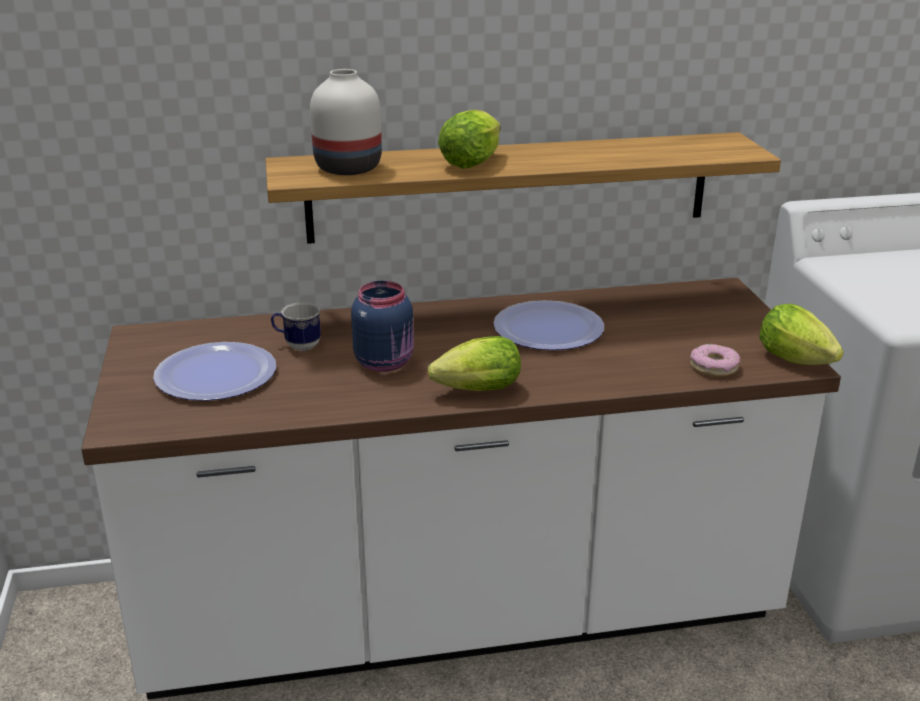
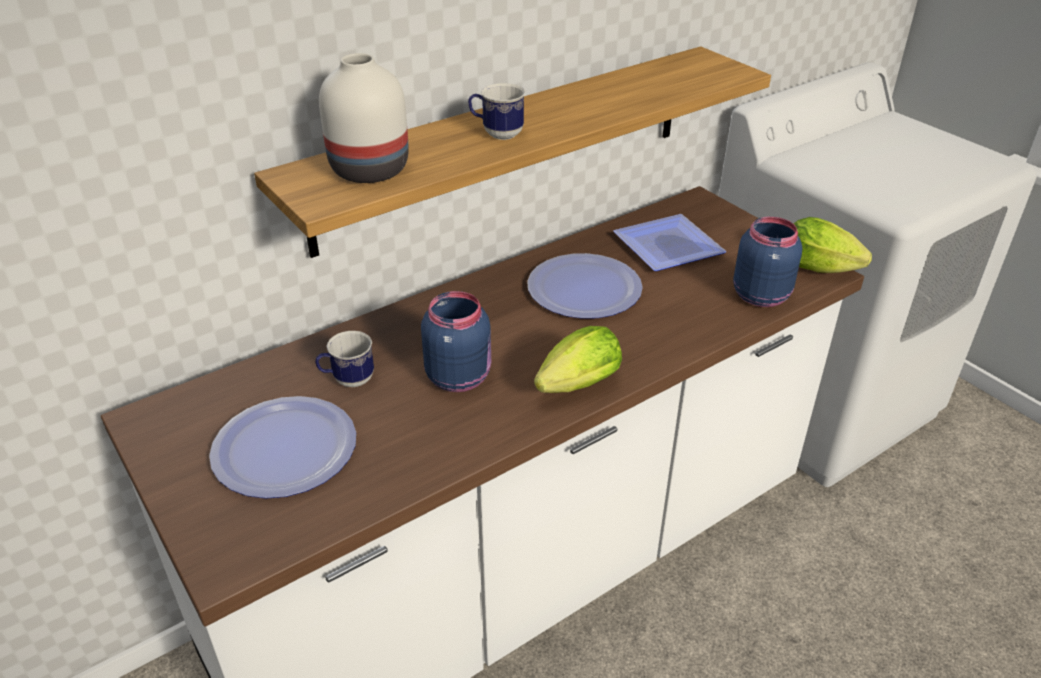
camera: 25 degrees left, 10 degrees up
lettuce [438,110,501,169] -> mug [468,83,525,140]
donut [690,344,741,377] -> blue jar [733,217,802,307]
none -> plate [613,214,727,271]

